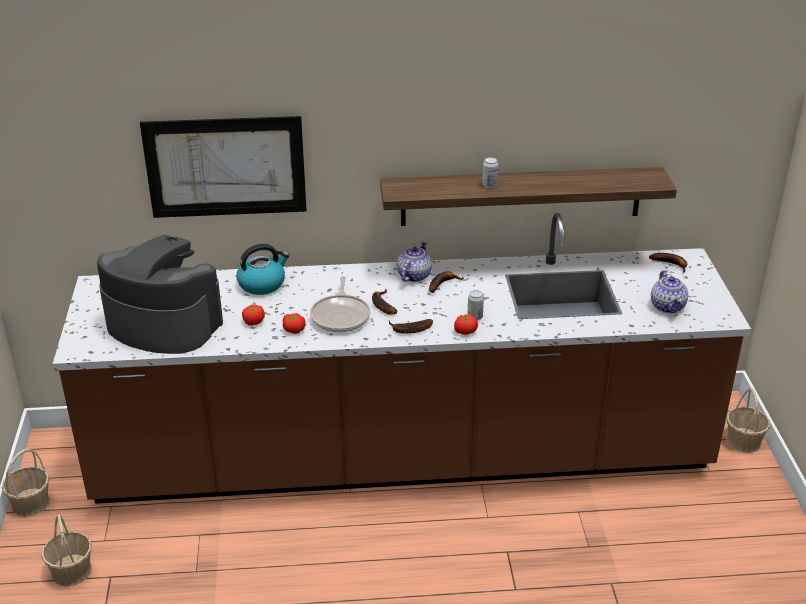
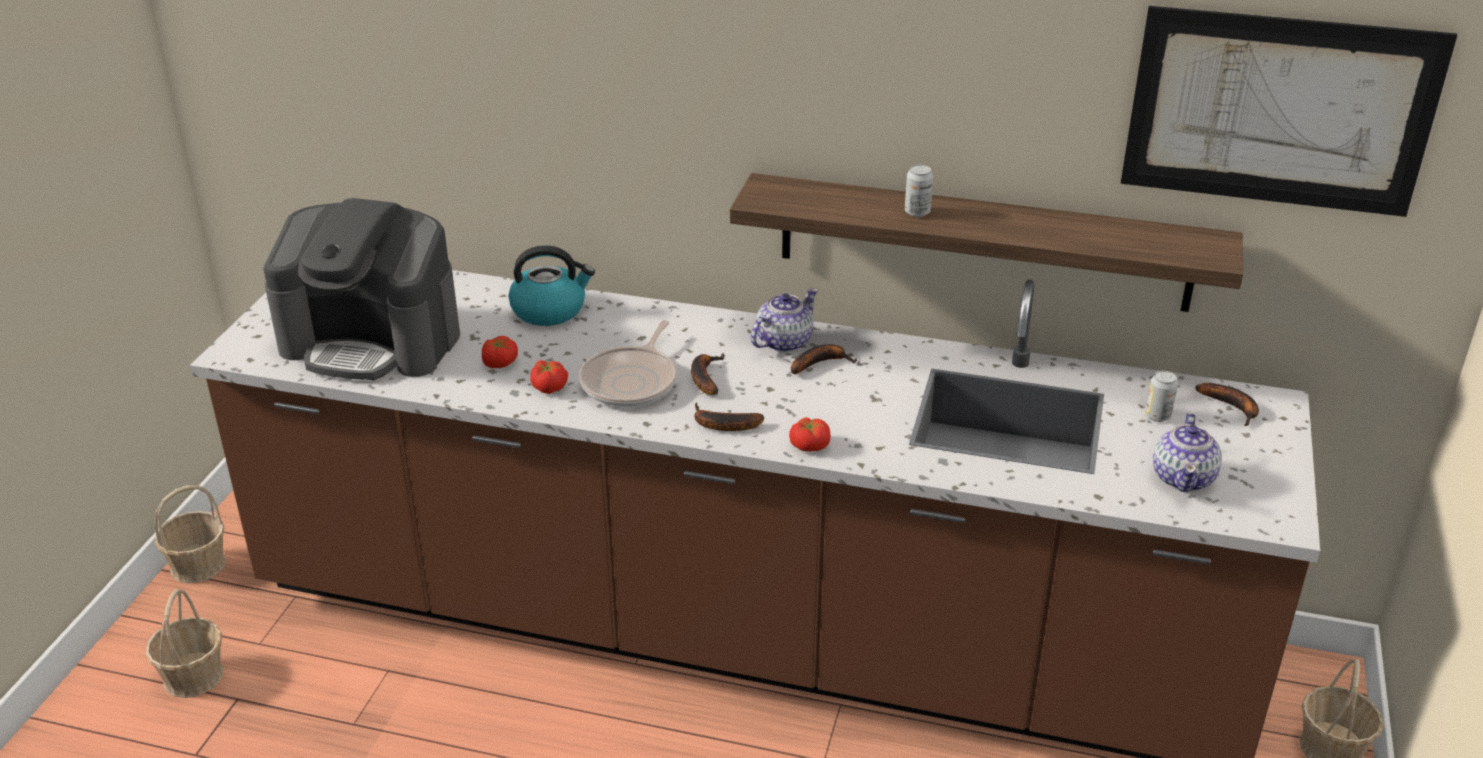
camera: 20 degrees right, 0 degrees up
coffee machine [97,235,223,354] -> coffee machine turned 150 degrees clockwise [263,198,460,380]
picture [140,116,307,218] -> picture moved to [1121,6,1457,217]
can [467,290,484,321] -> can moved to [1145,371,1178,422]

